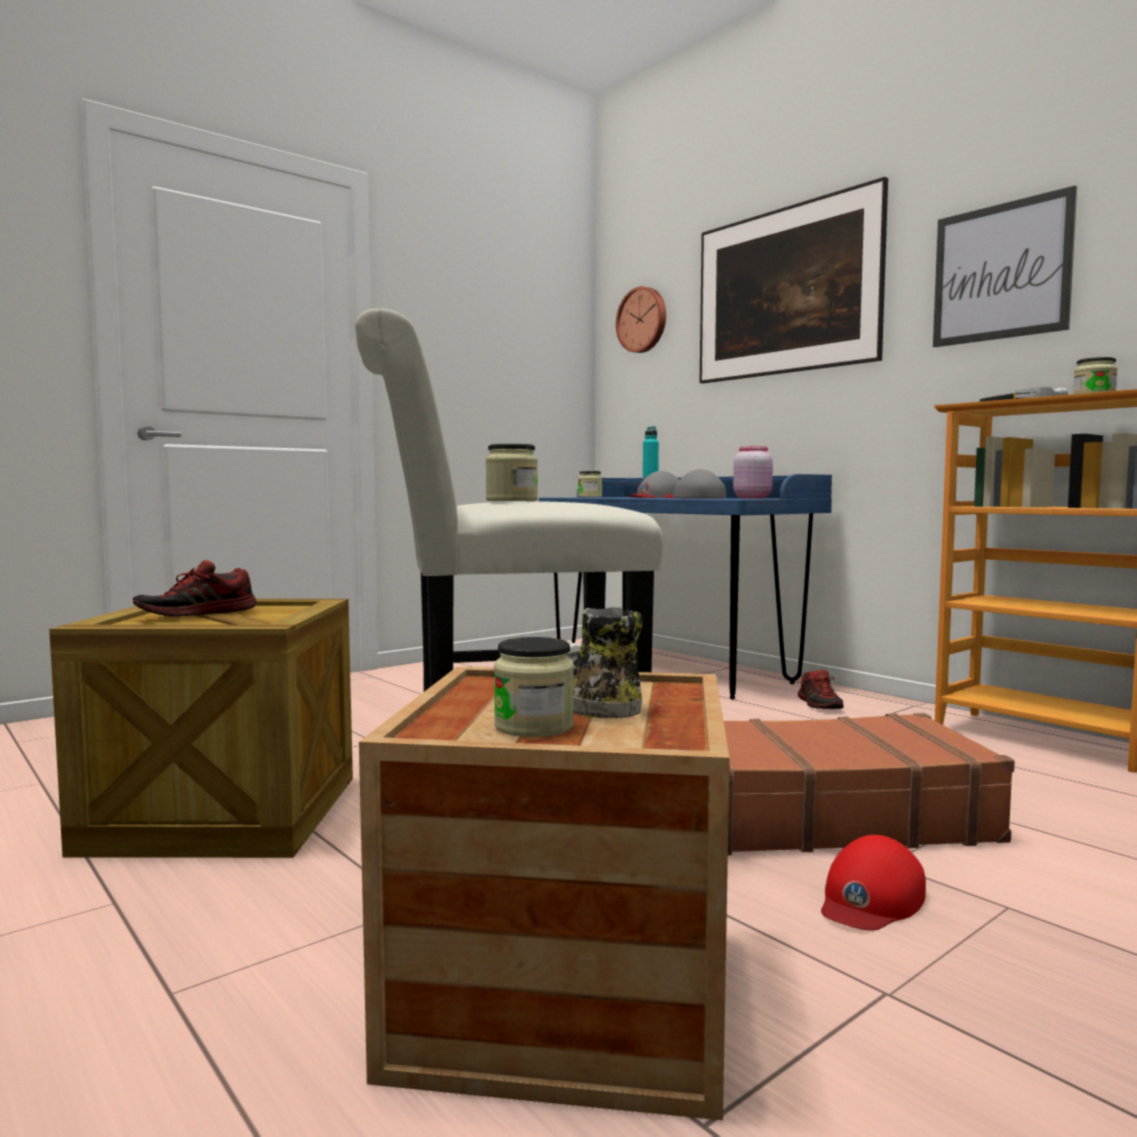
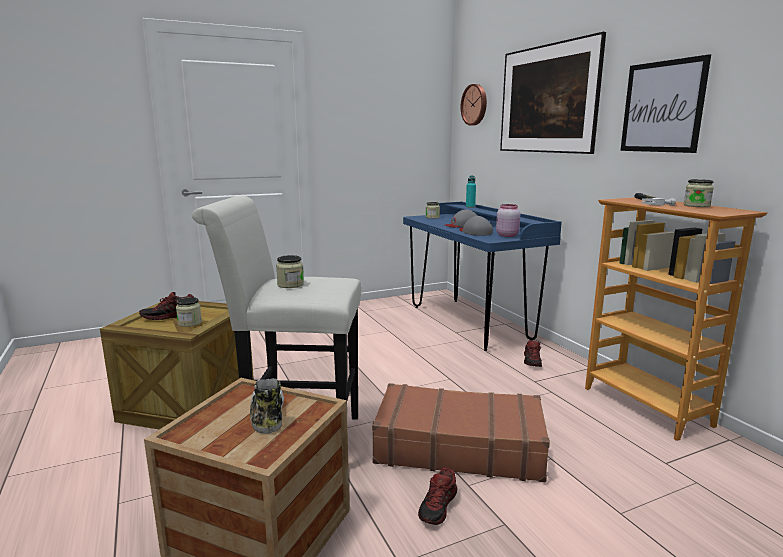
camera: 15 degrees right, 10 degrees up
jar [494,637,574,737] -> jar moved to [176,297,202,327]
red cap [821,835,926,930] -> shoe [418,468,457,525]

